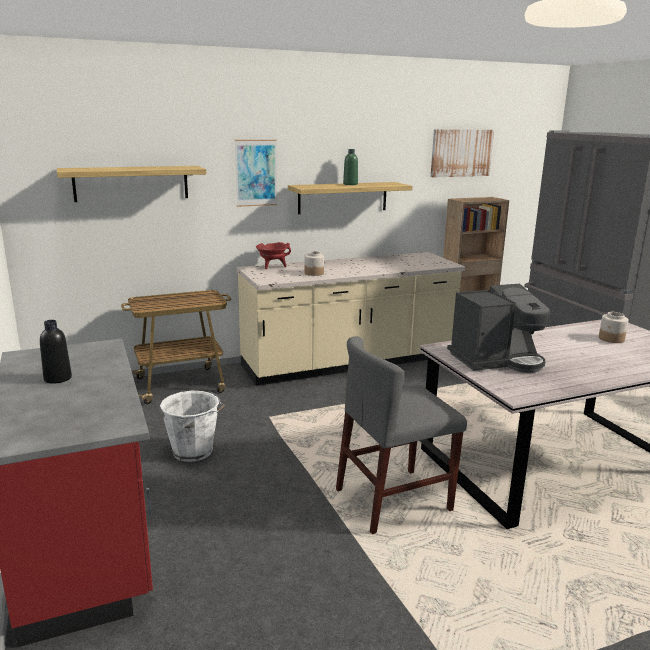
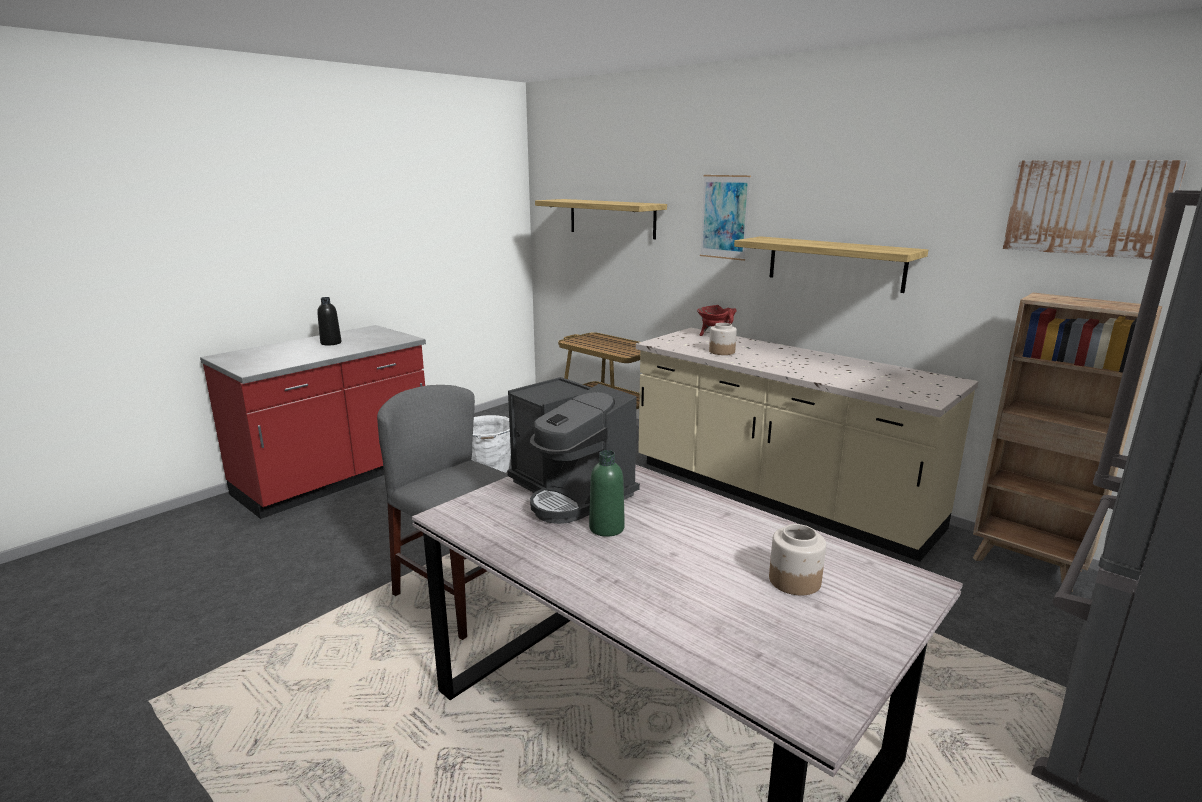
camera: 65 degrees right, 0 degrees up
green bottle [343,149,358,185] -> green bottle moved to [589,450,625,537]

